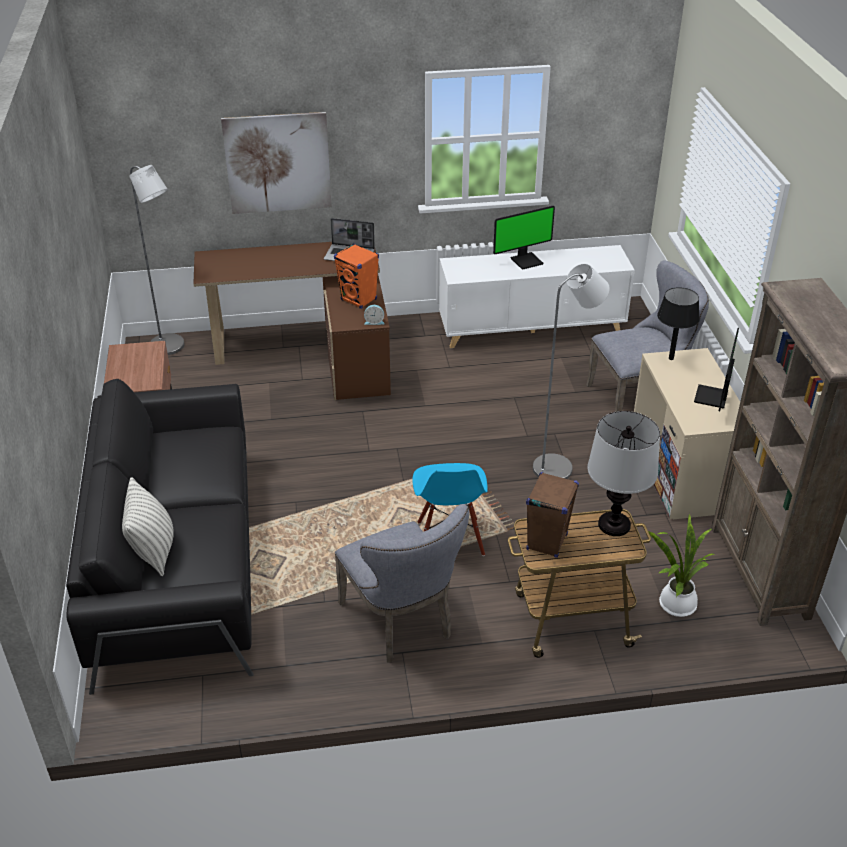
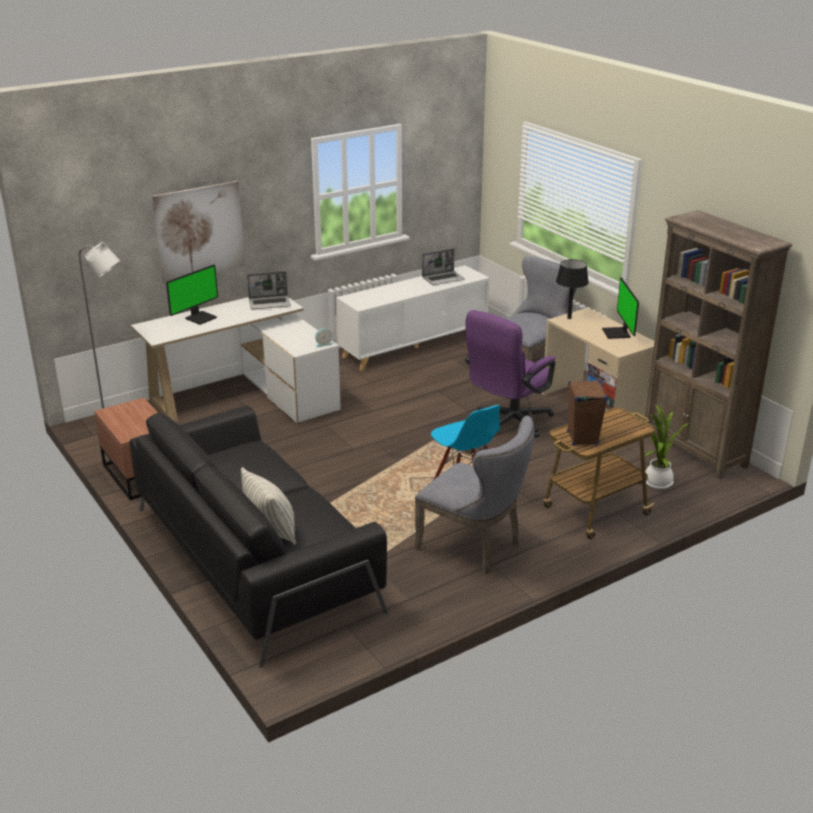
camera: 25 degrees left, 10 degrees down
brown desk [193,242,391,400] -> white desk [131,297,341,423]
orange speaker [334,243,379,309] -> none
monitor [493,206,555,270] -> monitor moved to [166,264,218,325]
grey floor lamp [533,264,610,479] -> purple office chair [465,310,556,438]
table lamp [587,411,660,536] -> none
none -> laptop [422,249,465,285]

